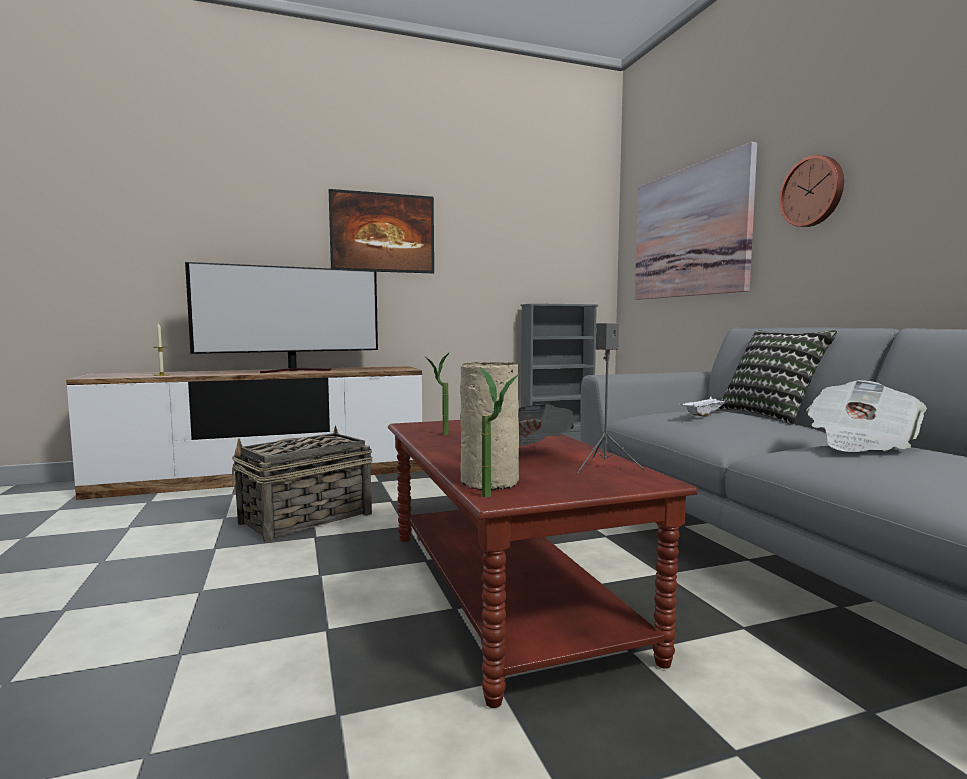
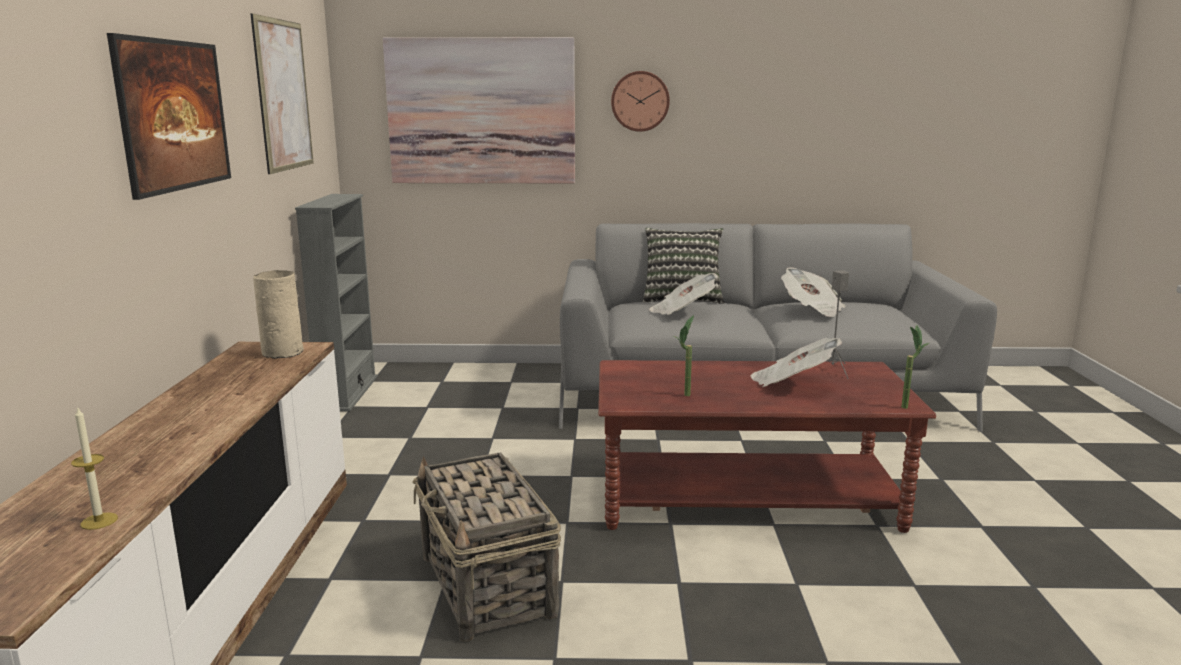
camera: 70 degrees left, 10 degrees up
television [185,262,378,373] -> none
beige vase [460,362,519,490] -> beige vase moved to [253,270,304,359]
white tray [679,396,733,417] -> newspaper [649,273,718,315]
none -> picture [250,13,314,174]

